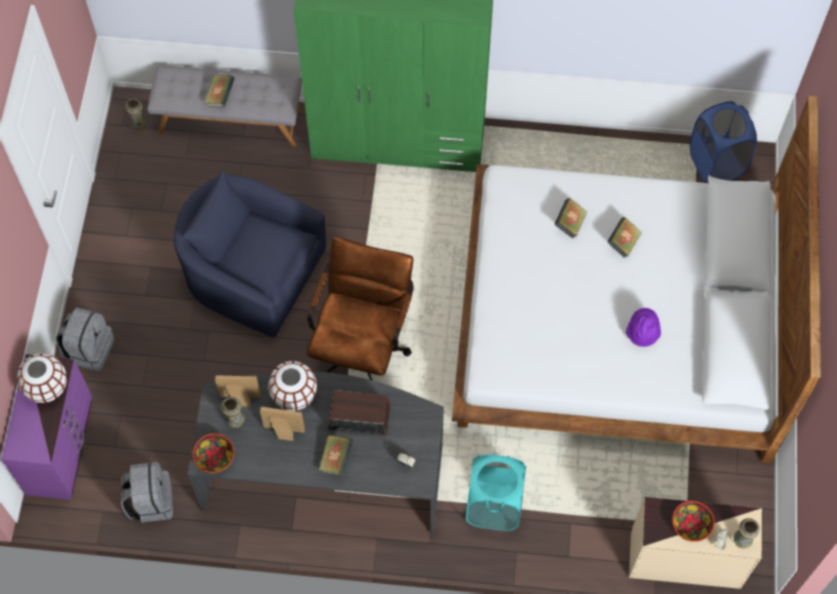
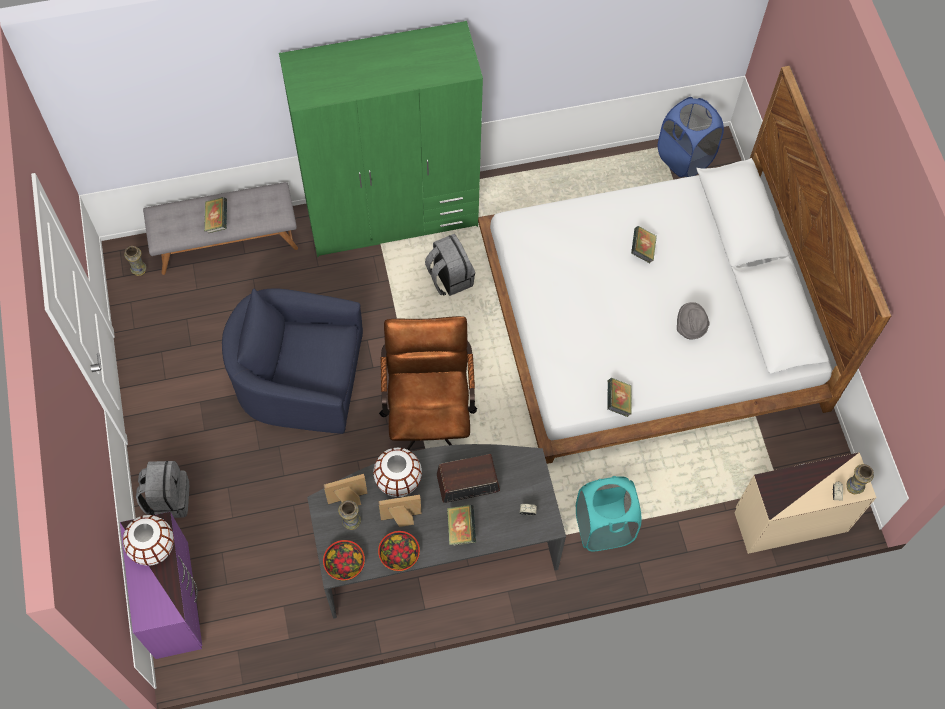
camera: 20 degrees left, 0 degrees up
grey backpack [121,462,173,523] -> grey backpack moved to [425,234,475,296]
book [554,198,587,239] -> book moved to [607,378,632,417]
purple hat [626,308,661,347] -> grey hat [677,302,710,340]
bowl [672,501,715,542] -> bowl moved to [378,531,420,571]

